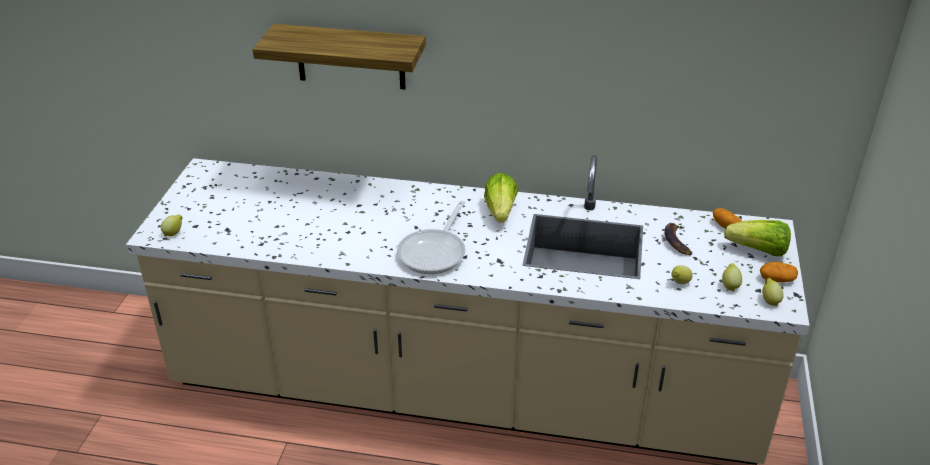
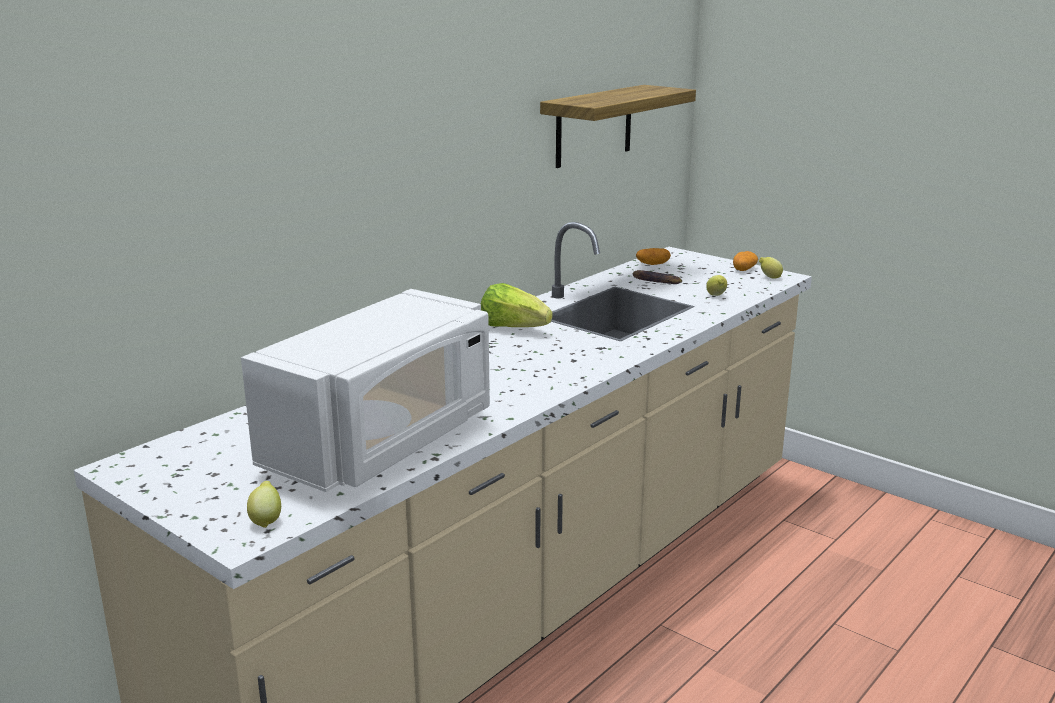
camera: 60 degrees left, 15 degrees down
shelf [253,24,426,89] -> shelf moved to [540,85,696,168]
frying pan [397,201,465,274] -> none
lemon [722,263,742,292] -> none
lettuce [724,220,791,256] -> none
none -> white microwave [241,289,490,492]

